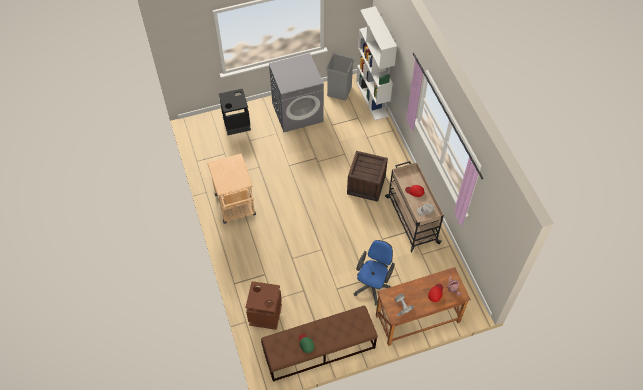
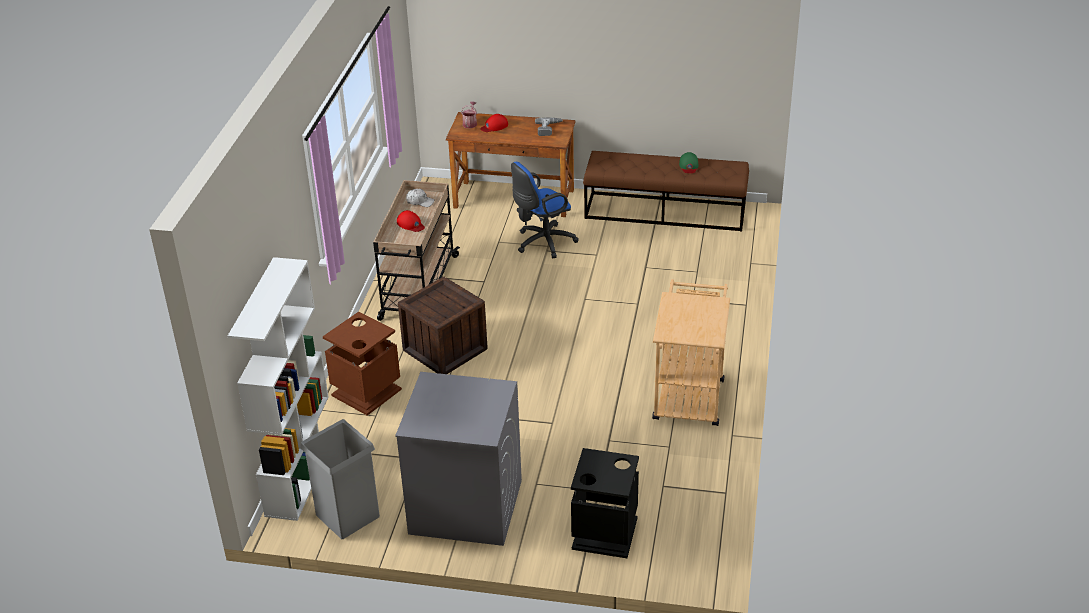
camera: 150 degrees left, 20 degrees down
brown trash can [245,281,282,330] -> brown trash can moved to [323,312,402,416]

